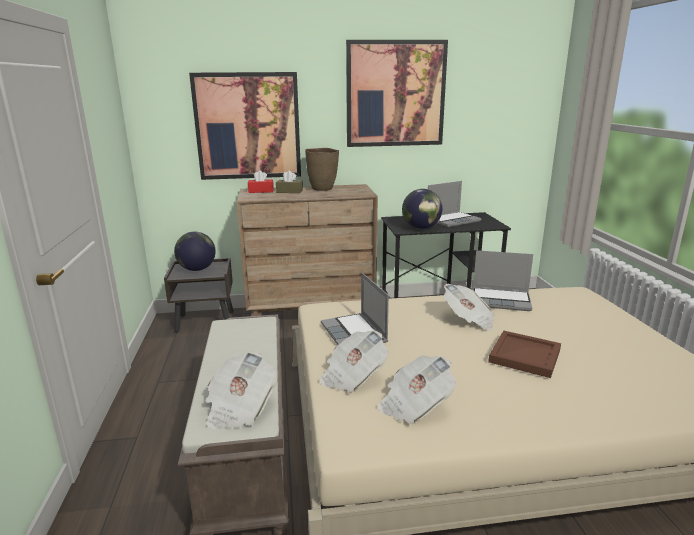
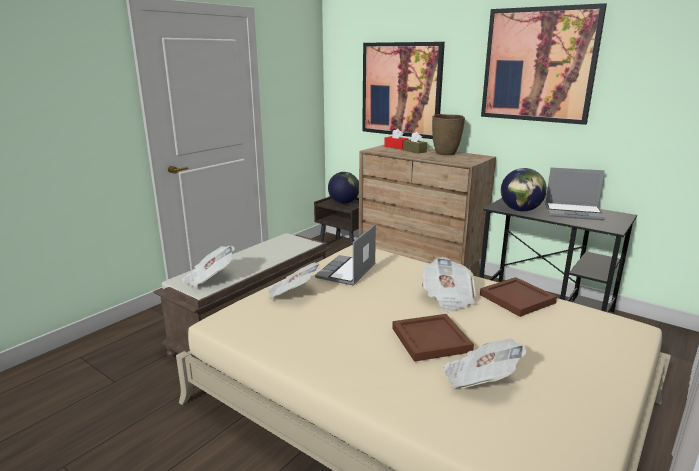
camera: 45 degrees right, 0 degrees up
newspaper [377,355,456,424] -> newspaper moved to [443,339,527,389]
laptop [473,250,533,311] -> brown tray [480,277,557,317]

